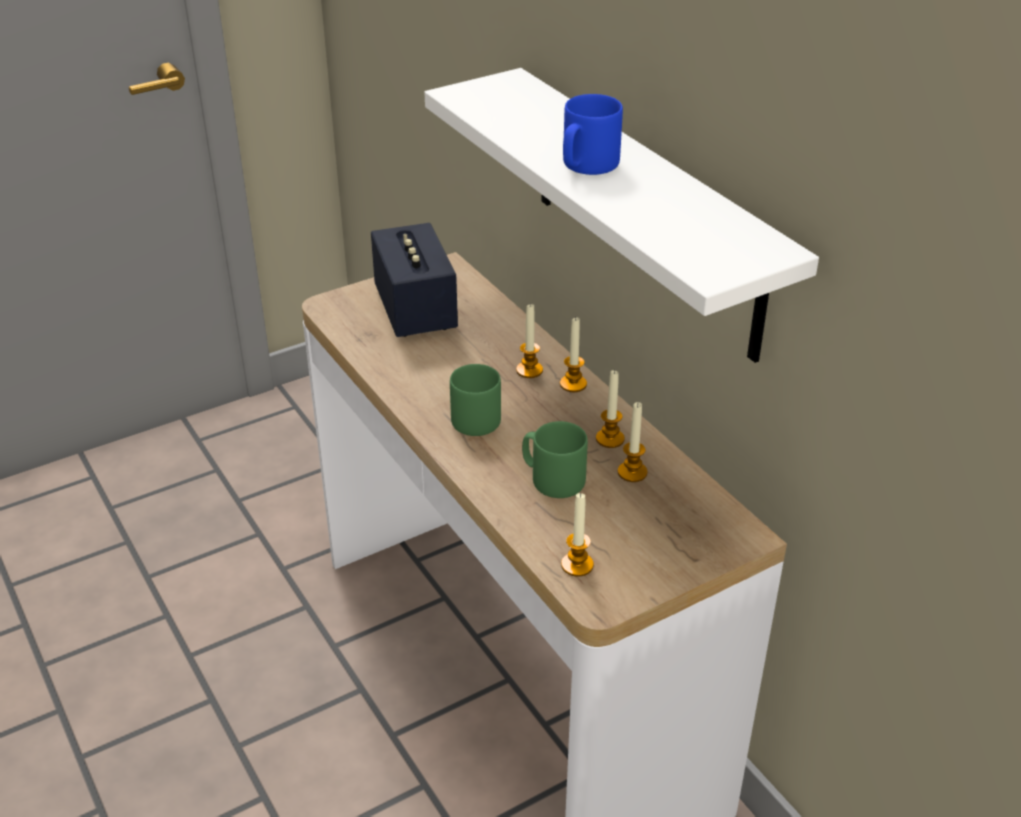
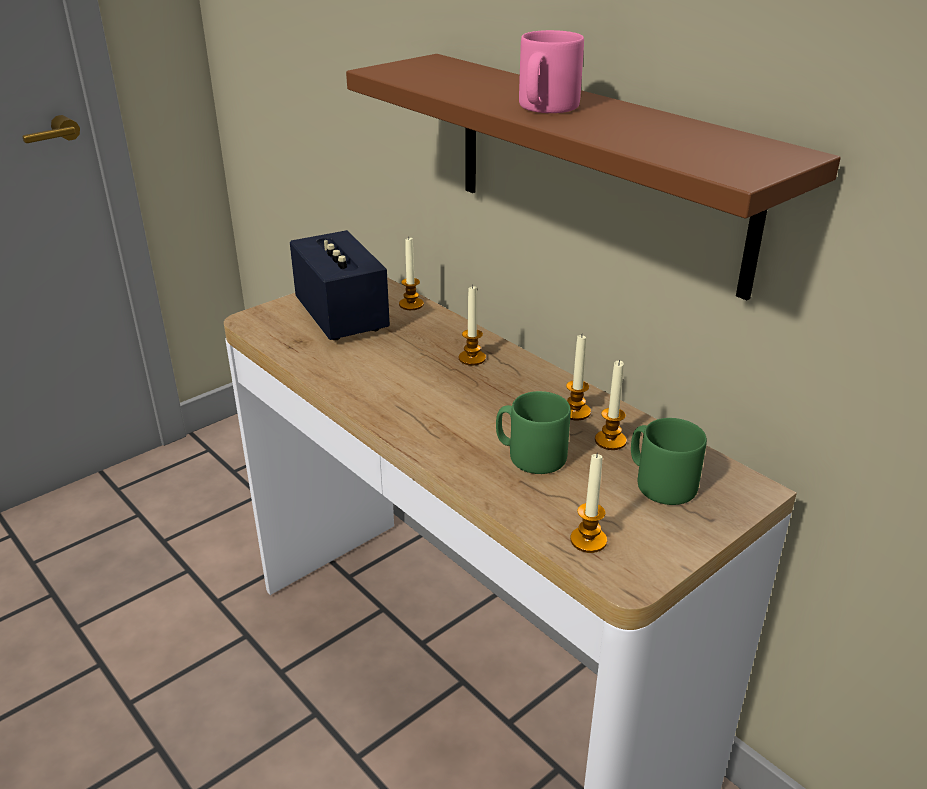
camera: 10 degrees left, 5 degrees down
white shelf [424,68,819,363] -> brown shelf [346,54,841,300]
green mug [450,364,501,436] -> green mug moved to [631,418,707,505]
candle [560,317,587,392] -> candle moved to [399,238,424,310]
blue mug [563,94,623,175] -> pink mug [519,30,584,113]

